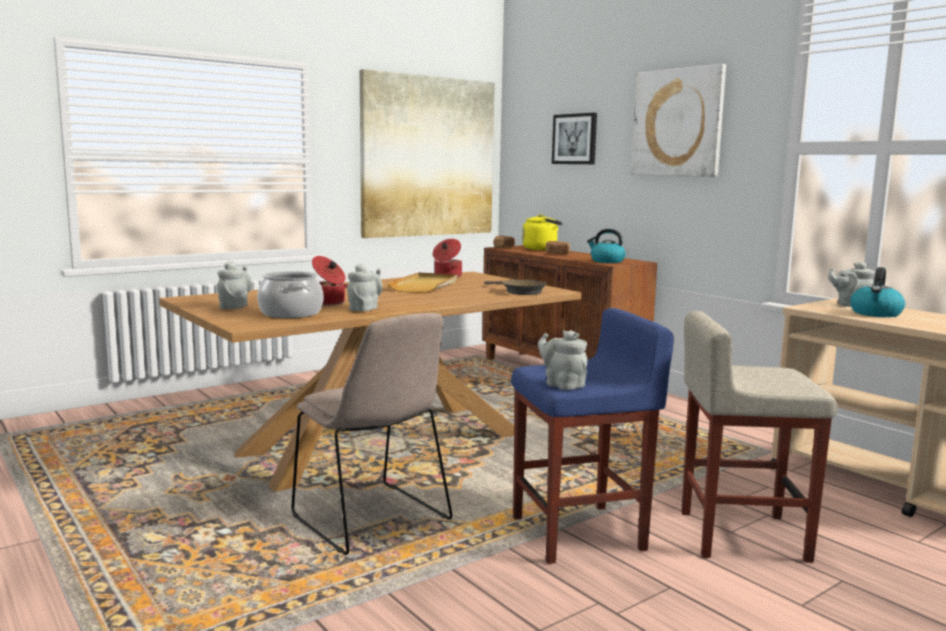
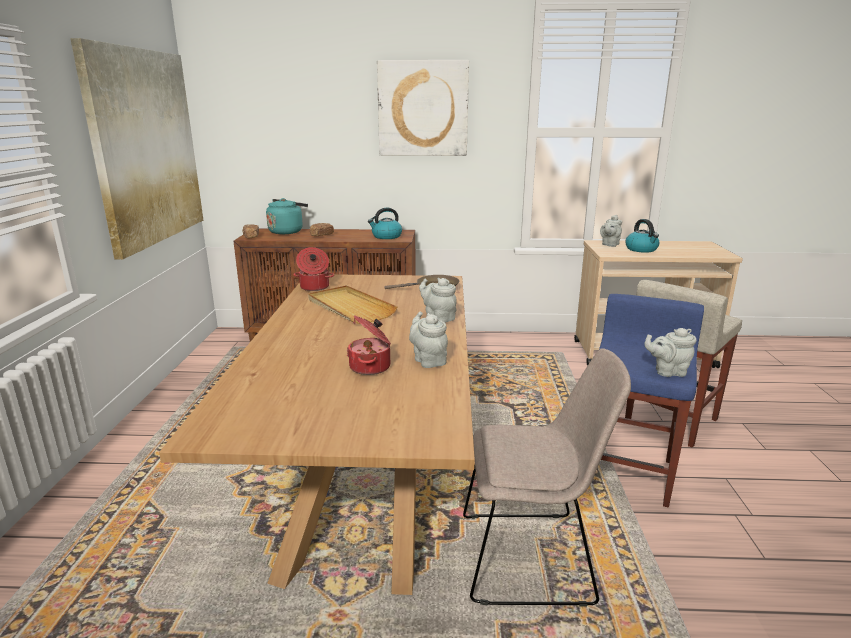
camera: 50 degrees left, 10 degrees up
grey teapot [217,261,252,309] -> grey teapot moved to [419,278,457,323]
cooking pot [257,271,323,318] -> none
yellow kettle [522,214,563,250] -> turquoise kettle [266,198,308,234]
picture [552,113,597,164] -> none

